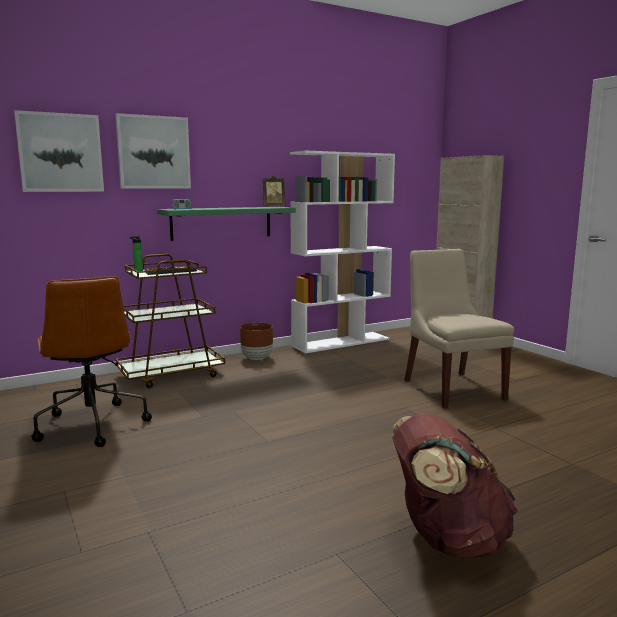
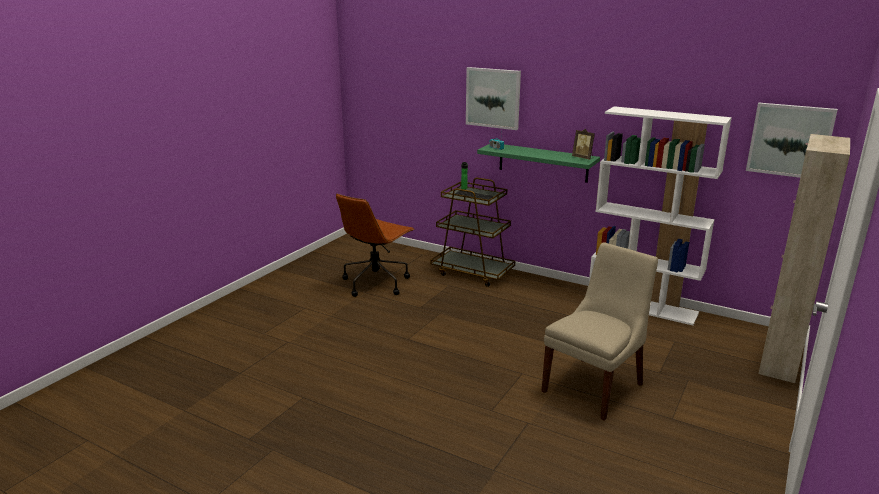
camera: 60 degrees right, 10 degrees up
picture [14,110,104,192] -> picture moved to [746,103,838,178]
brown planter [240,323,273,360] -> none
brown backpack [392,414,518,558] -> none

